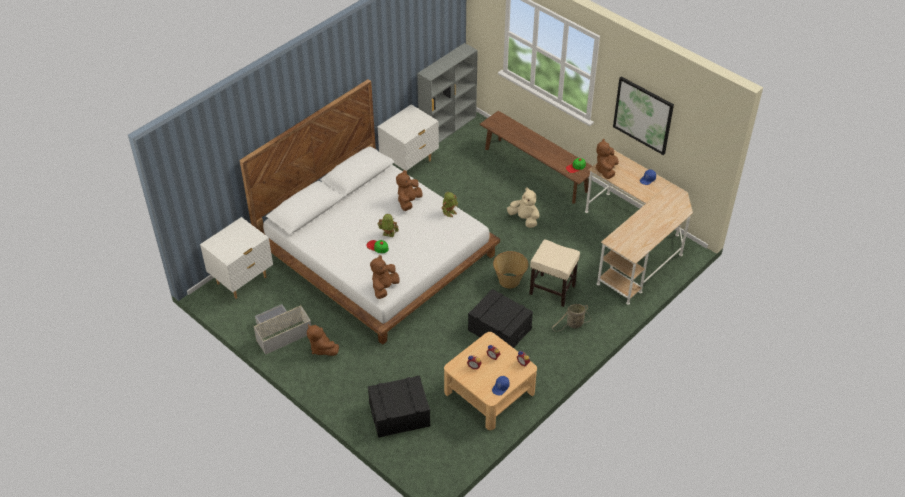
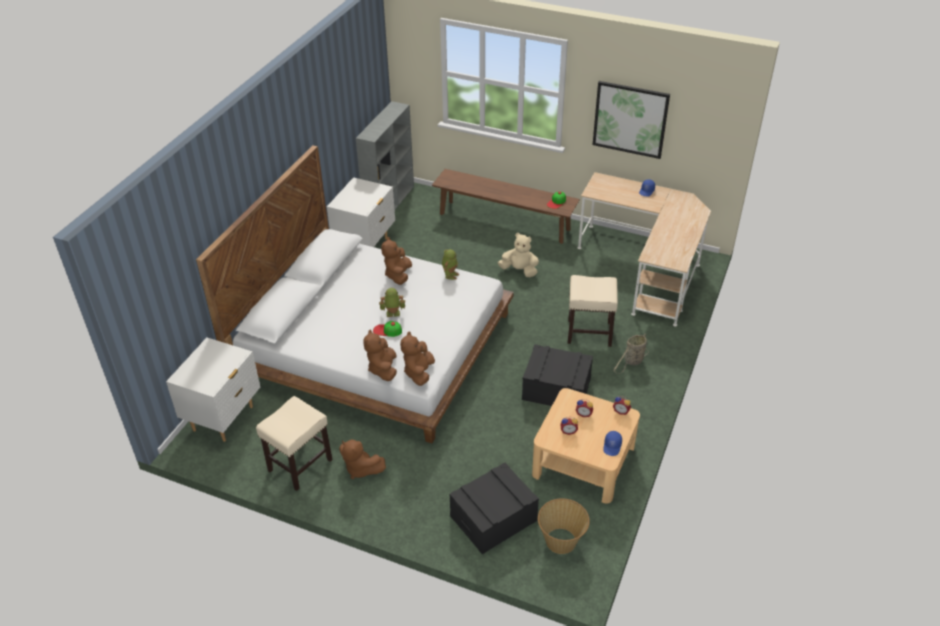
camera: 20 degrees left, 5 degrees down
grey storage box [253,304,311,355] -> beige stool [256,396,333,491]
basket [493,251,528,288] -> basket moved to [538,498,590,554]
brown plush toy [595,139,619,179] -> brown plush toy moved to [364,330,397,381]

